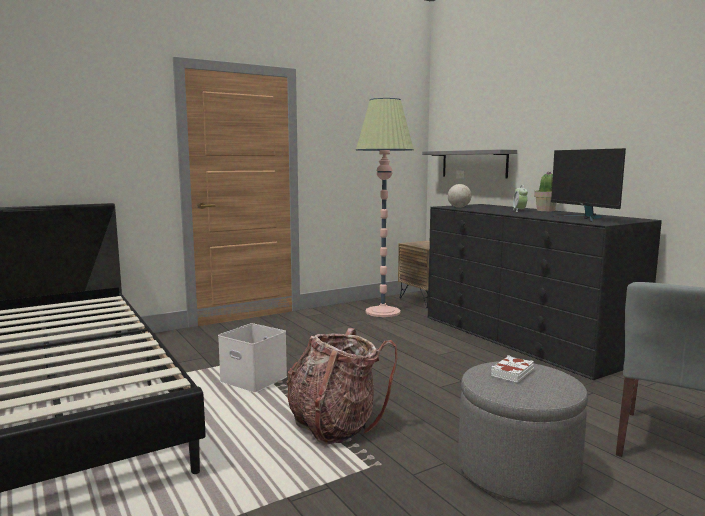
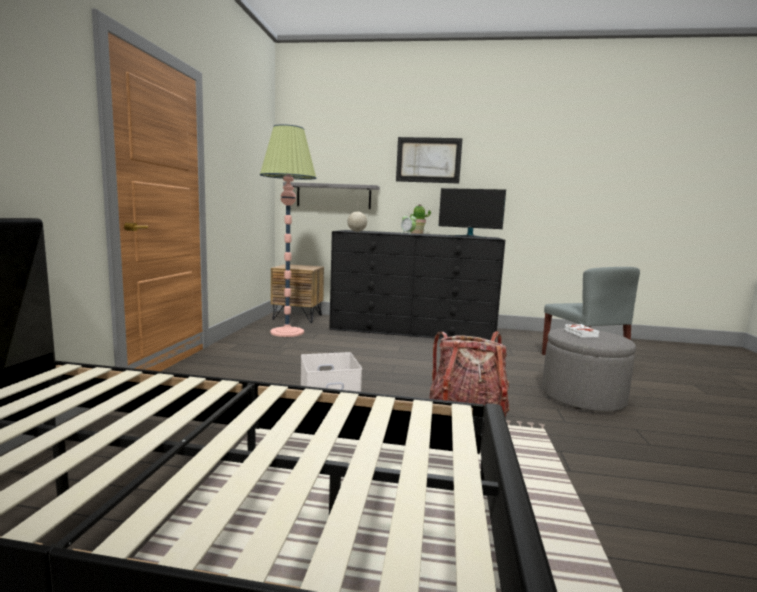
camera: 50 degrees left, 0 degrees up
none -> picture [396,137,463,184]

